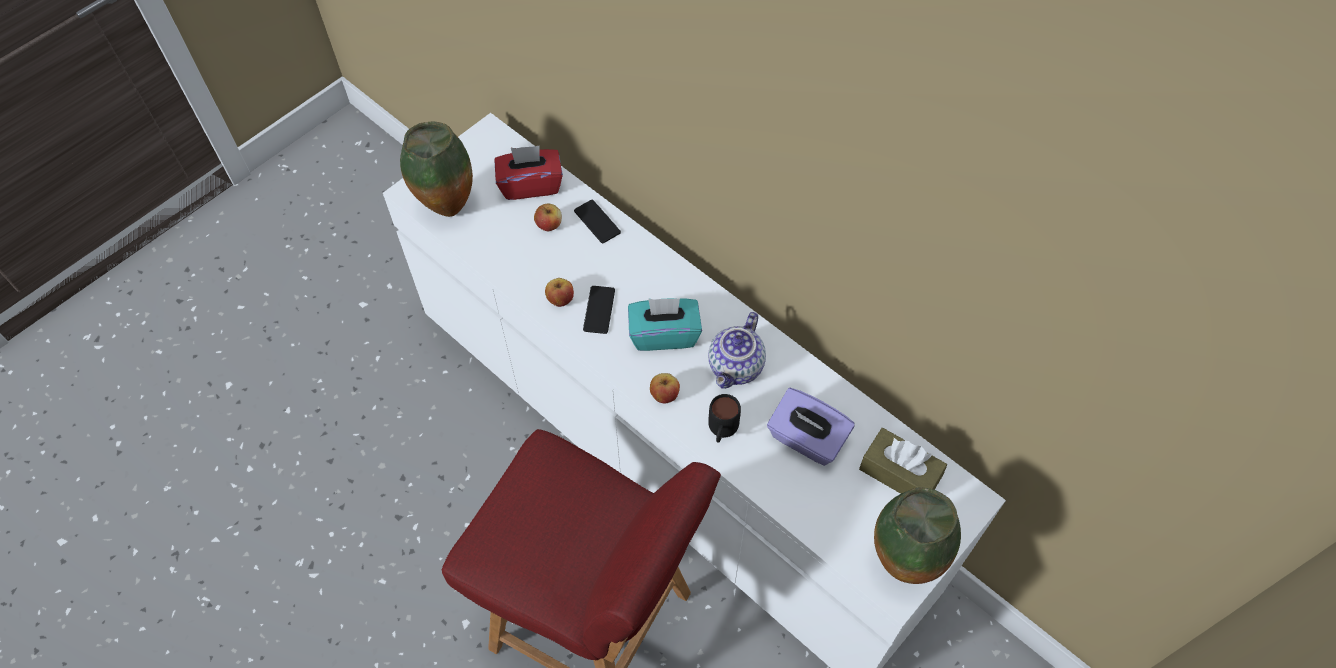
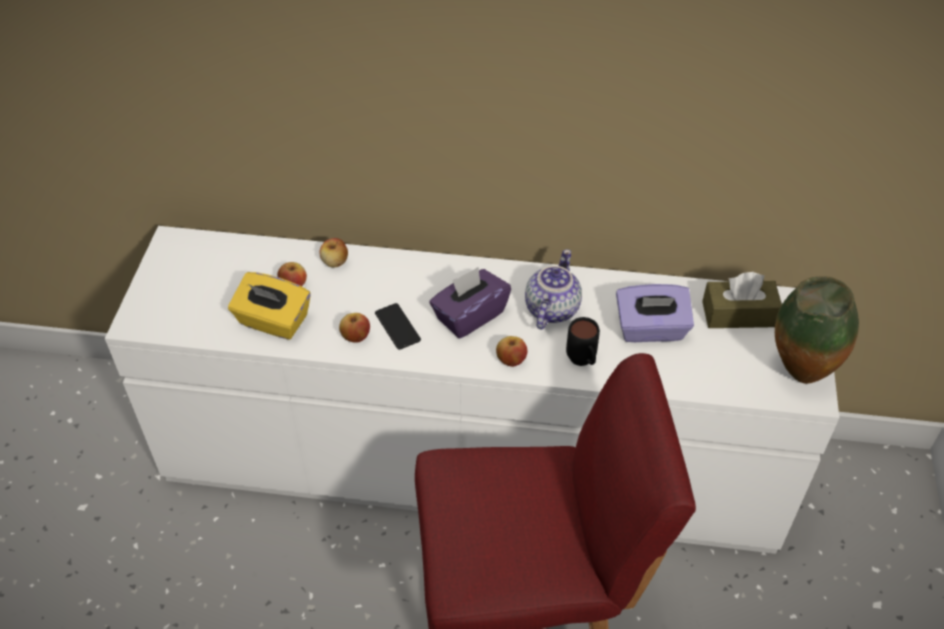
camera: 35 degrees left, 10 degrees down
vase [400,122,473,217] -> none
red tissue box [494,146,563,200] -> none
phone [574,200,621,243] -> apple [319,238,348,267]
turquoise tissue box [628,298,702,351] -> purple tissue box [430,267,511,338]
teapot [708,312,766,389] -> teapot turned 150 degrees counterclockwise [525,249,582,329]
none -> yellow tissue box [228,272,311,339]

